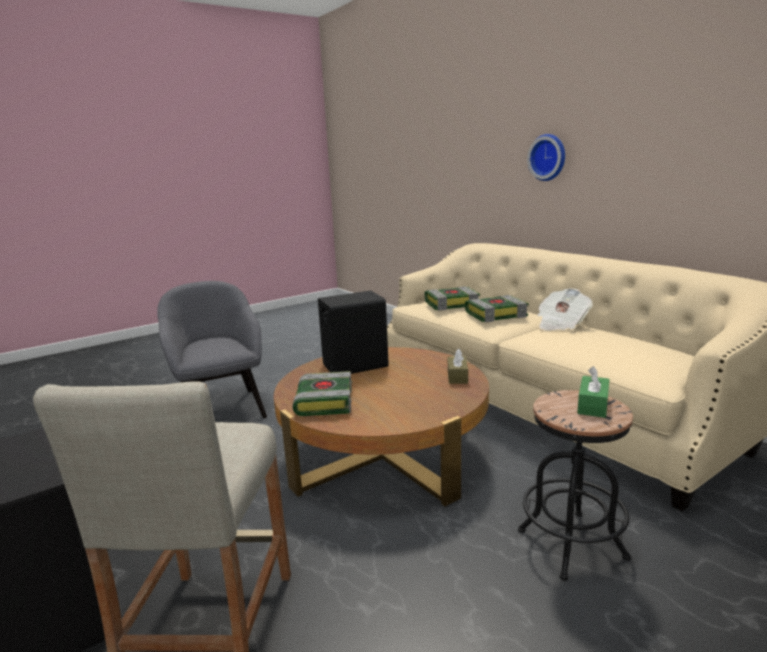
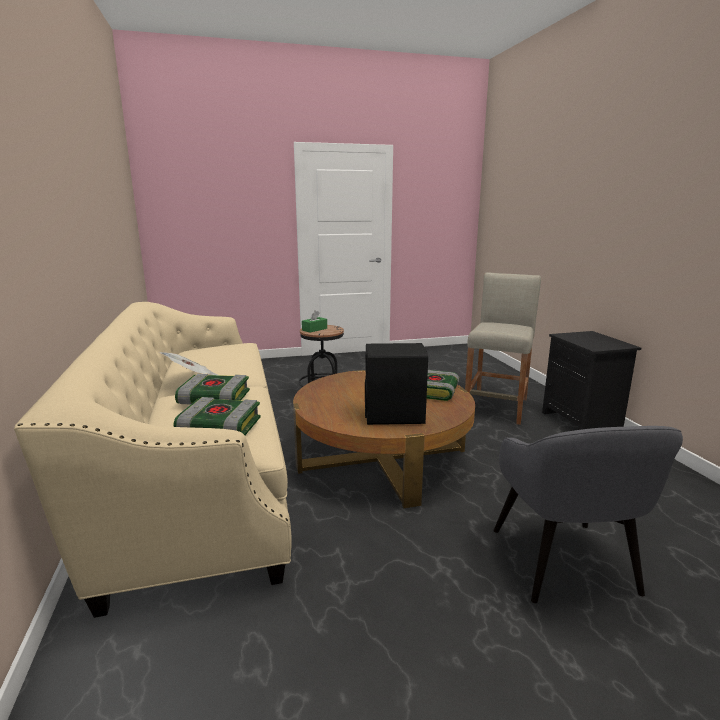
camera: 160 degrees left, 0 degrees up
brown tissue box [448,349,468,384] -> none
wall clock [527,134,565,181] -> none

